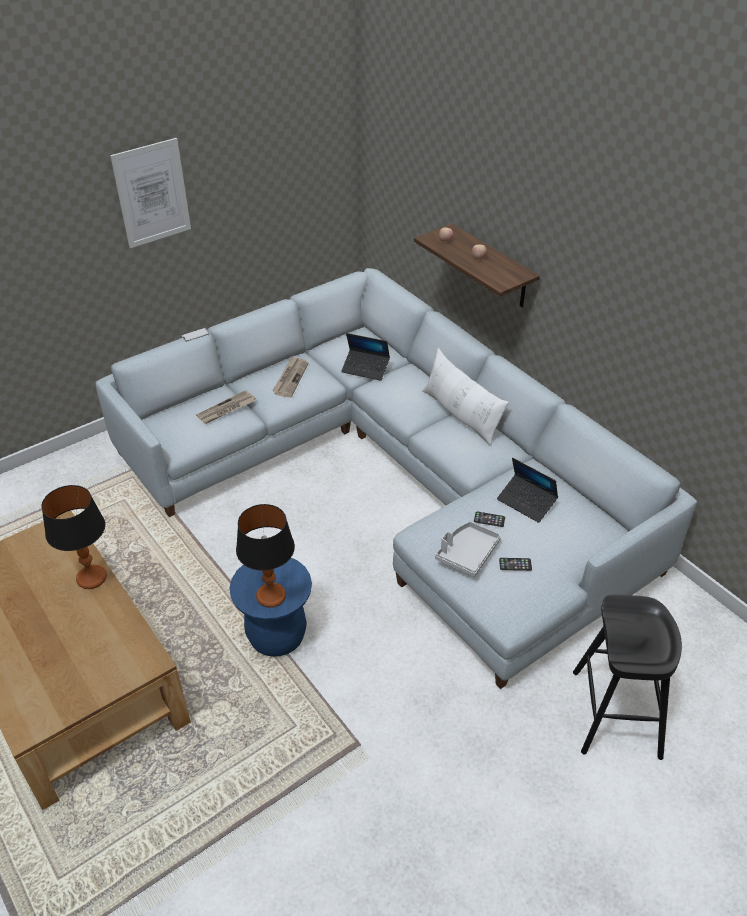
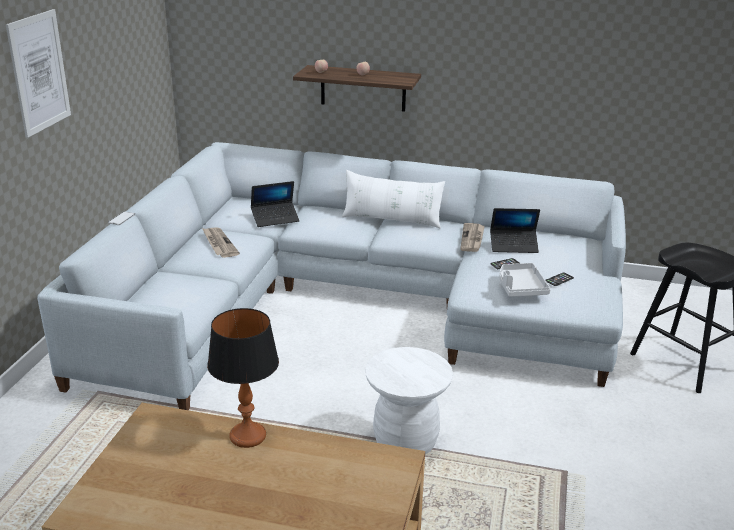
camera: 40 degrees left, 15 degrees down
newspaper [196,390,256,424] -> newspaper moved to [460,223,485,252]
blue stool [230,558,312,657] -> white stool [365,347,453,454]
table lamp [236,504,295,608] -> none

